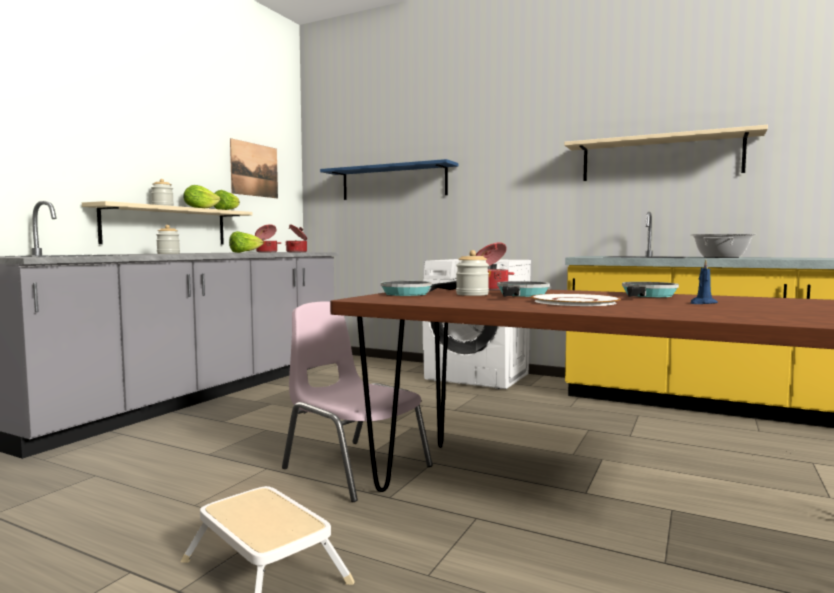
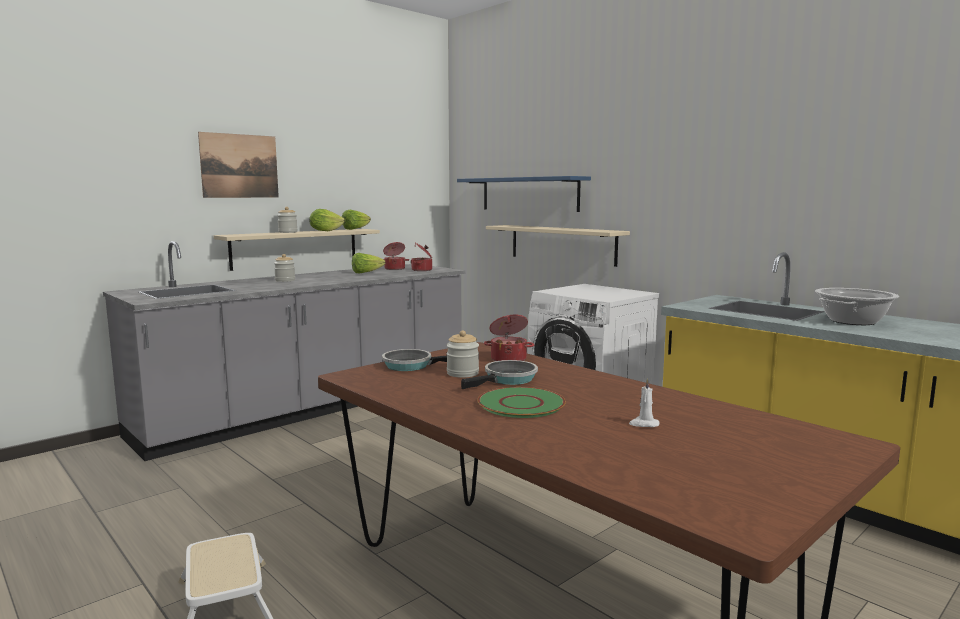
camera: 20 degrees right, 5 degrees up
picture [230,138,278,198] -> picture moved to [198,132,279,198]
pink chair [282,301,433,502] -> none
white plate [531,294,621,306] -> green plate [477,387,566,418]
beige shelf [564,125,768,181] -> beige shelf moved to [486,225,630,267]
frying pan [622,282,679,297] -> none
blue candle [690,259,718,304] -> white candle [629,378,659,427]

